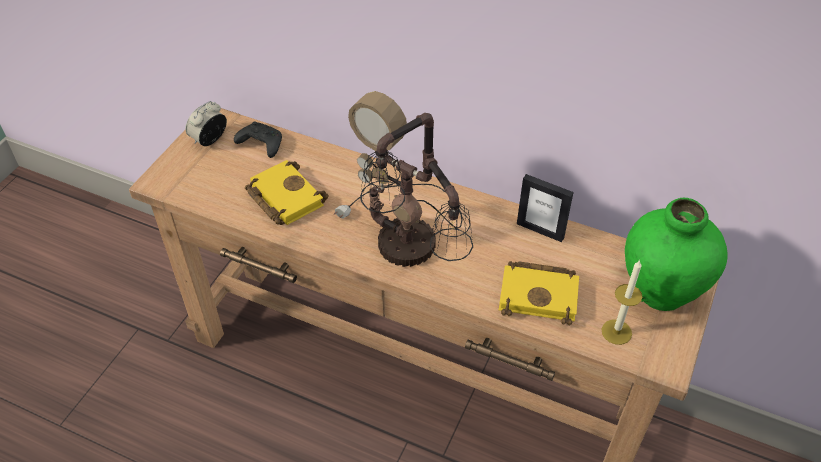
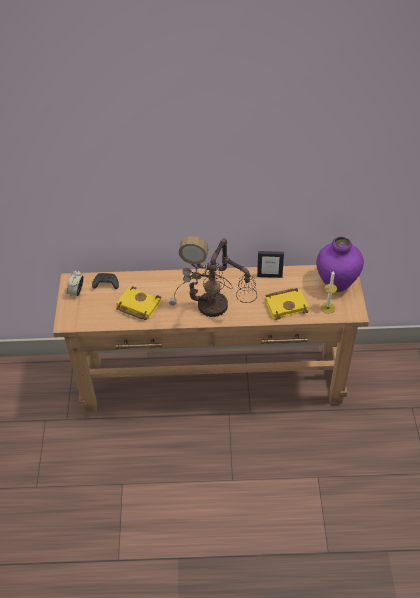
camera: 25 degrees left, 0 degrees up
green vase [625,198,728,311] -> purple vase [316,236,364,292]

